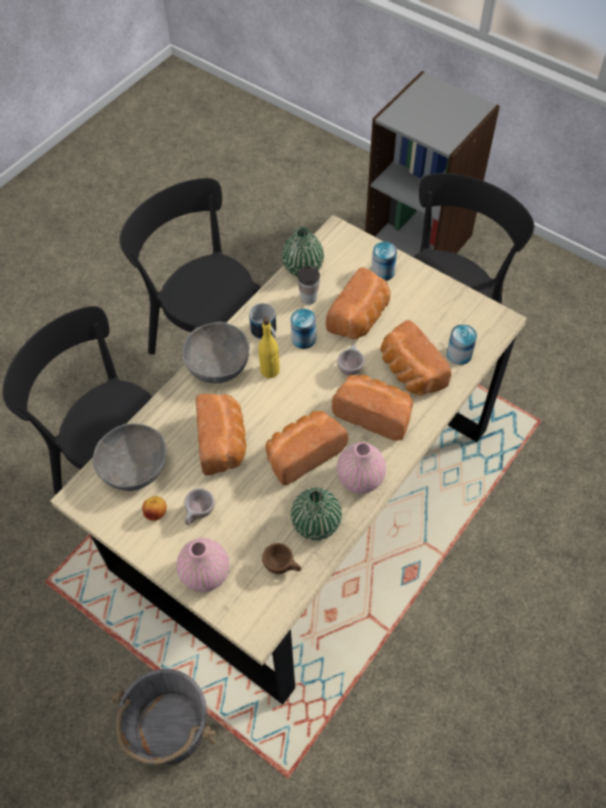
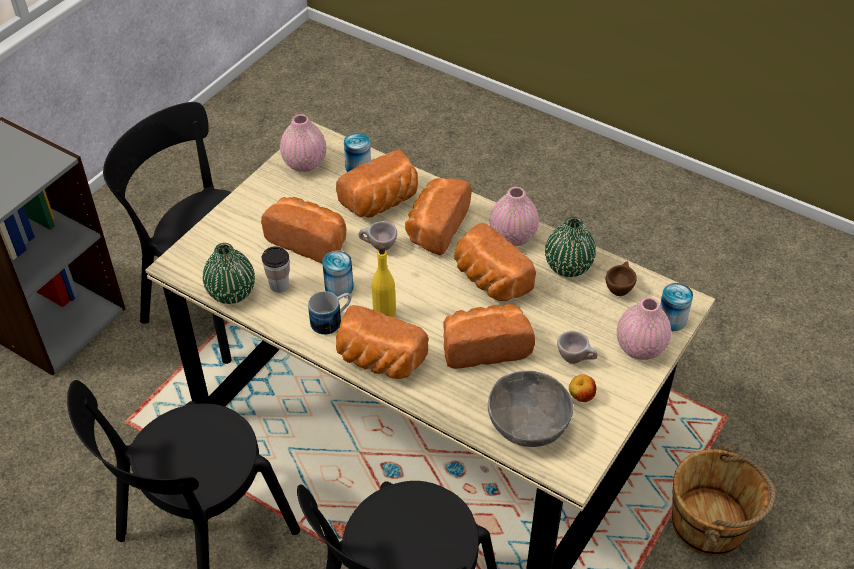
camera: 95 degrees left, 10 degrees down
grey bucket [111,669,216,765] -> brown bucket [672,445,776,556]
grey bowl [182,322,250,383] -> bread [336,305,429,379]
can [371,242,397,281] -> can moved to [660,283,693,331]
none -> pink vase [280,114,326,172]

